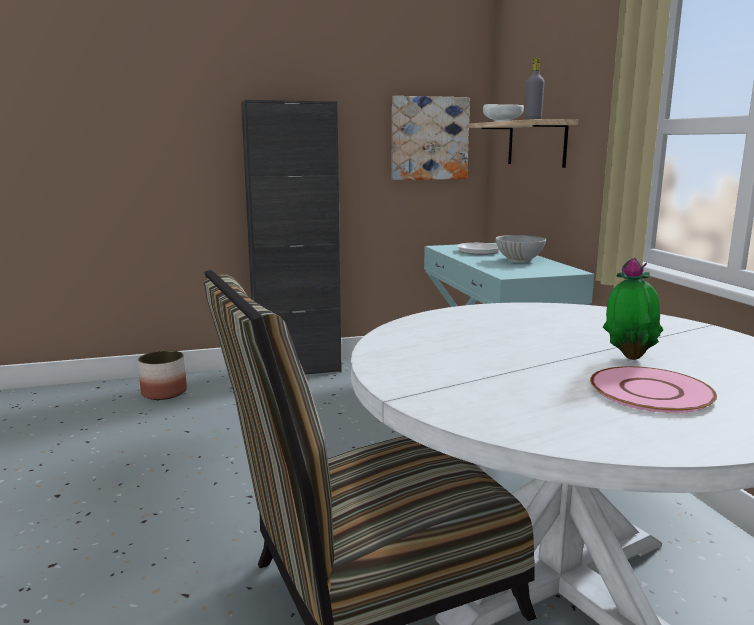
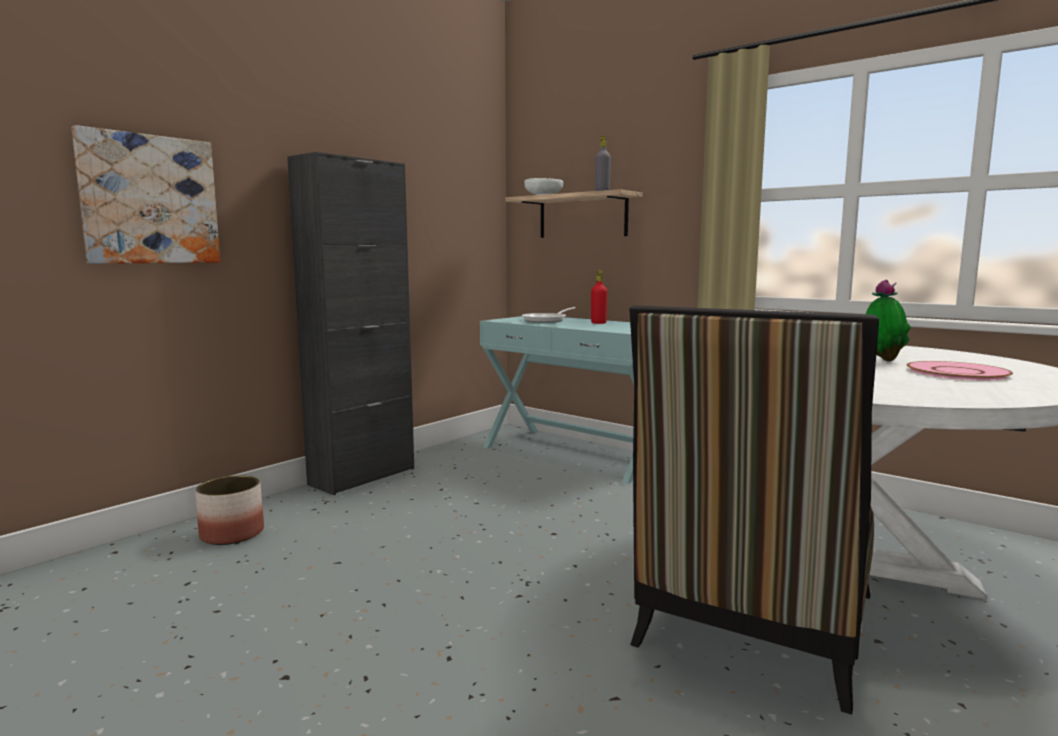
camera: 35 degrees left, 5 degrees down
picture [391,96,470,180] -> picture moved to [72,125,220,264]
white bowl [495,235,546,263] -> red bottle [591,270,608,324]

